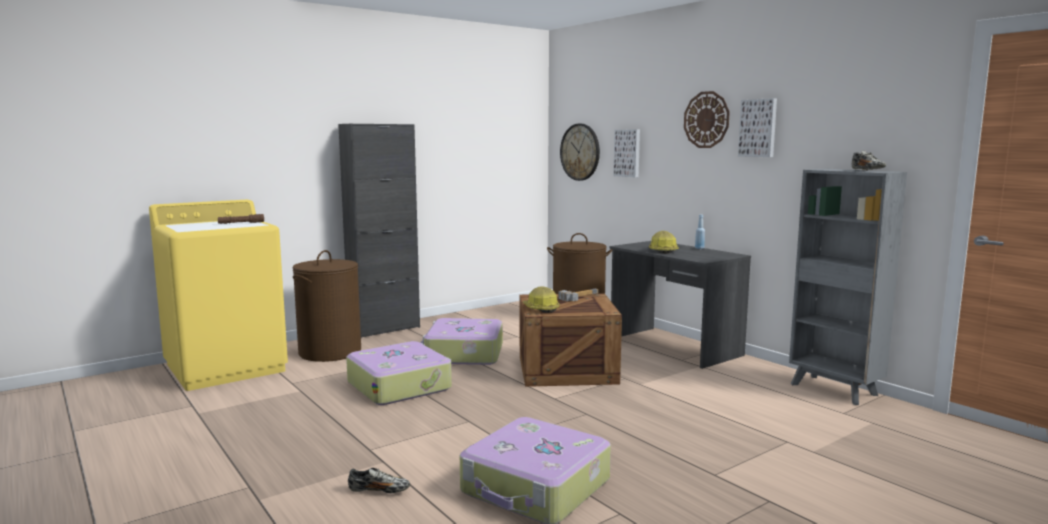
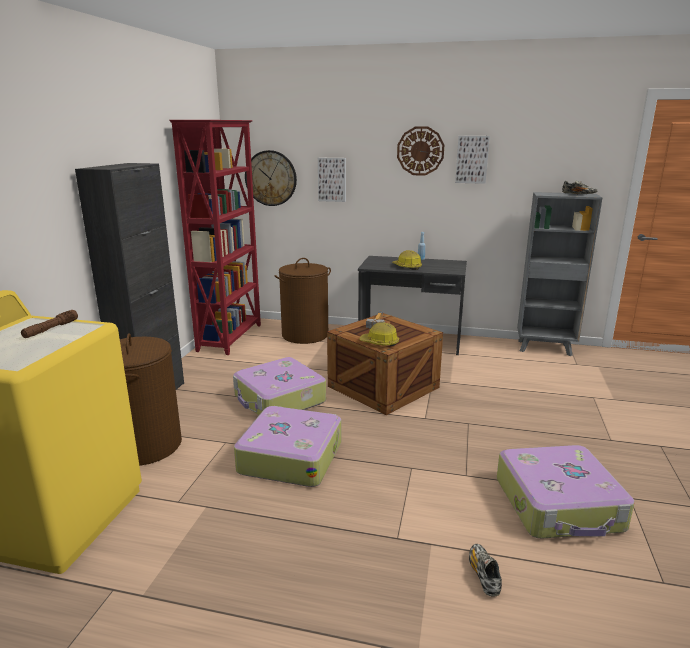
camera: 40 degrees left, 10 degrees up
shoe [348,468,410,493] -> shoe turned 60 degrees counterclockwise [469,544,502,597]
none -> red bookcase [169,120,261,355]

